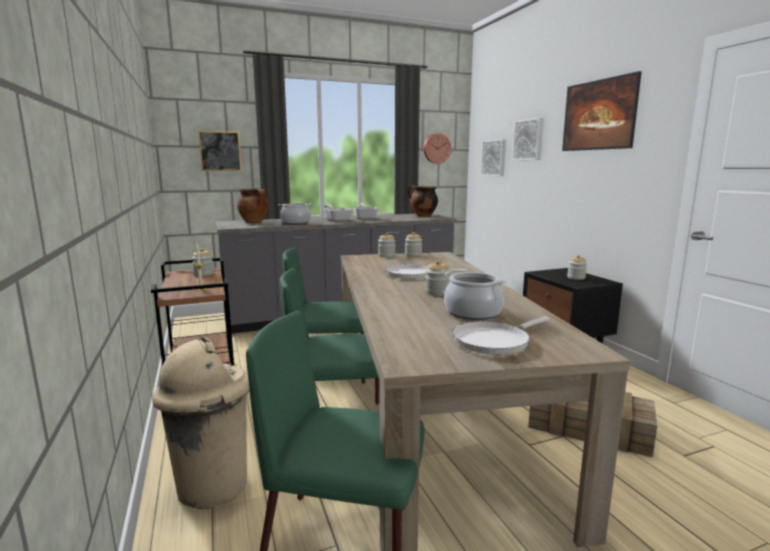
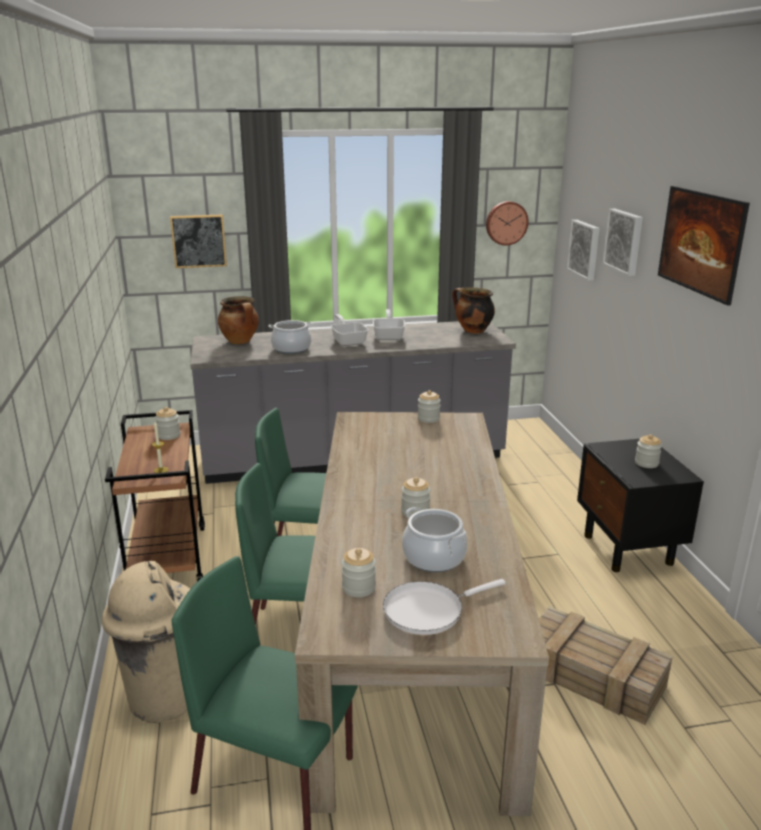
camera: 10 degrees right, 10 degrees up
jar [378,233,396,258] -> jar moved to [342,548,376,597]
white frying pan [385,264,467,279] -> none

